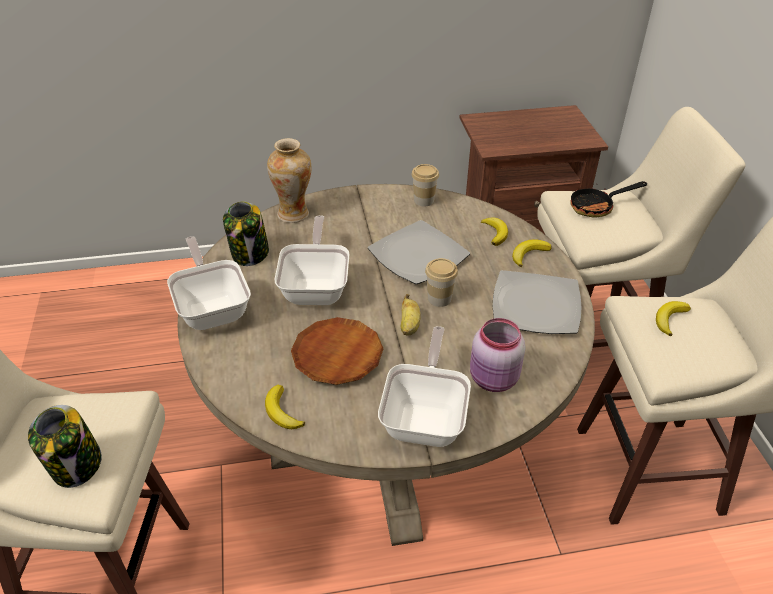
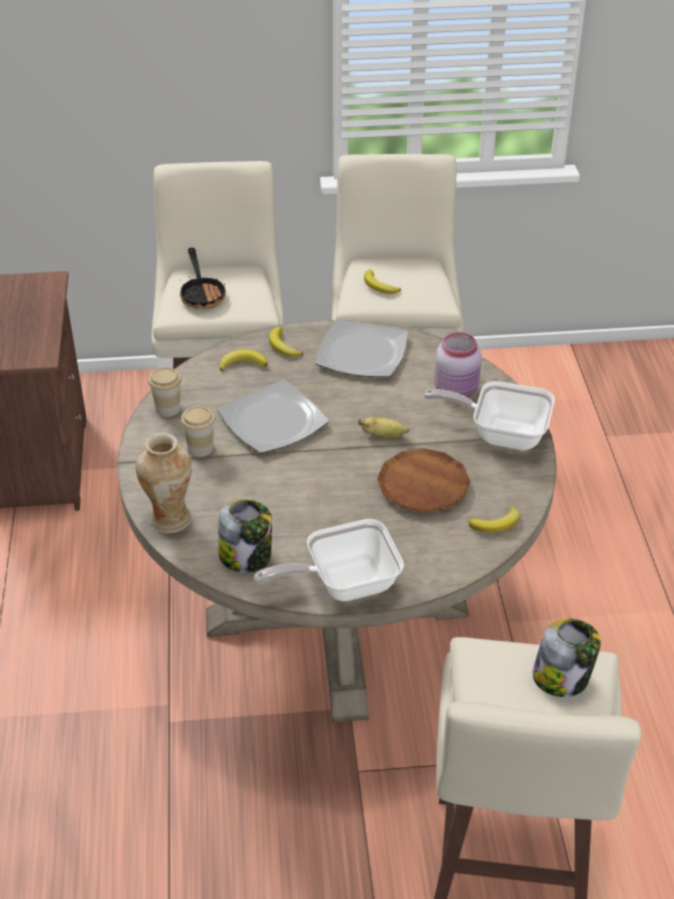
camera: 85 degrees left, 0 degrees up
frying pan [275,215,350,305] -> none
cup [425,258,458,307] -> cup moved to [181,406,215,457]

